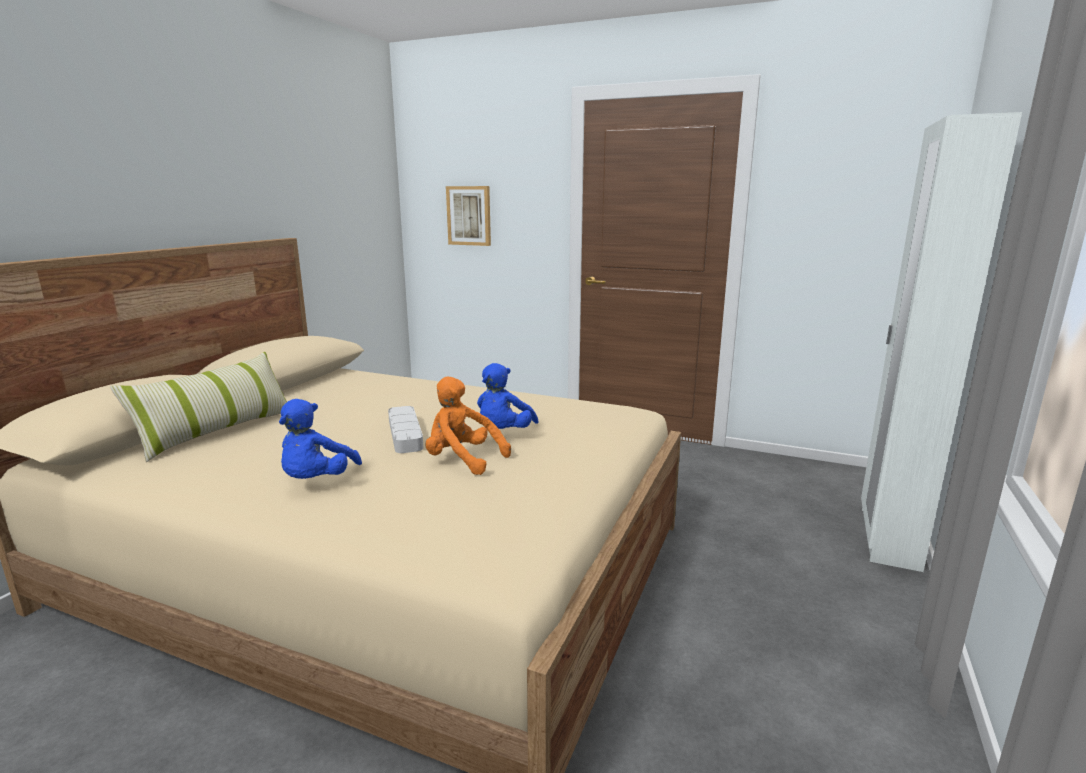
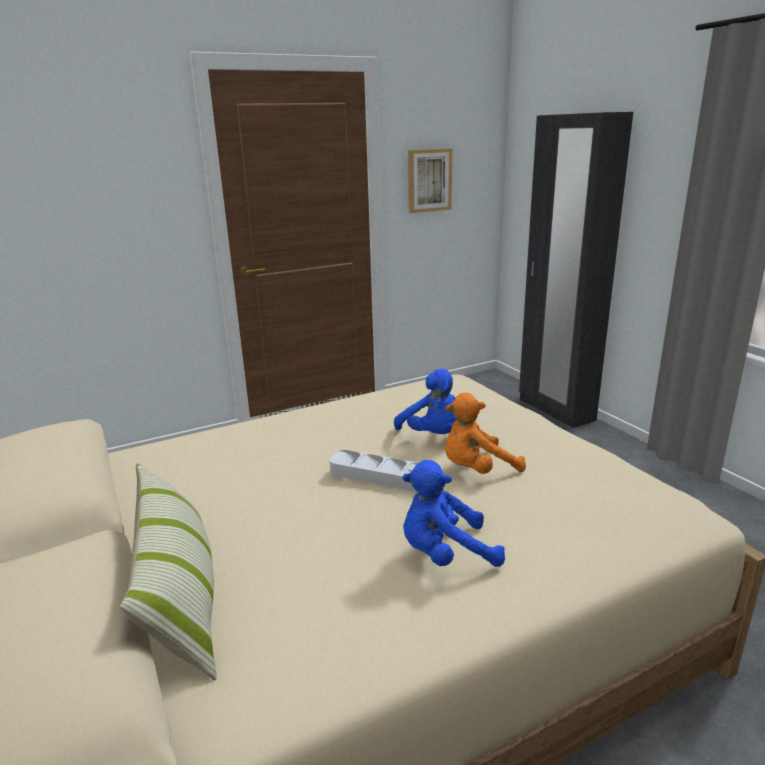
camera: 50 degrees left, 5 degrees up
blue plush toy [279,399,362,479] -> blue plush toy turned 120 degrees clockwise [402,460,505,567]
picture [446,186,491,246] -> picture moved to [408,148,452,213]
white wardrobe [861,112,1022,572] -> black wardrobe [519,112,633,428]

